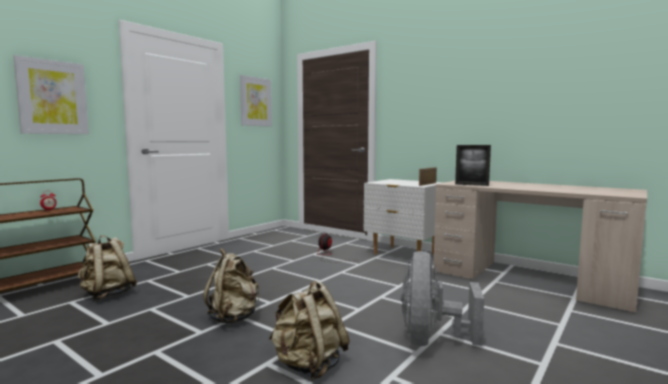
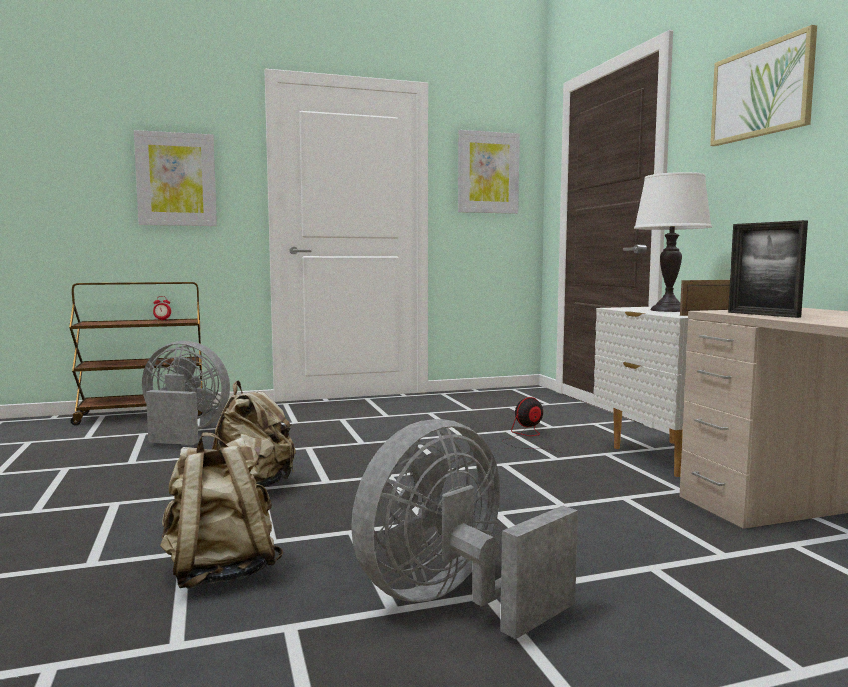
camera: 35 degrees right, 0 degrees up
beige backpack [78,236,138,300] -> grey fan [142,341,230,445]
none -> white table lamp [634,172,712,312]
none -> picture [710,25,817,146]

